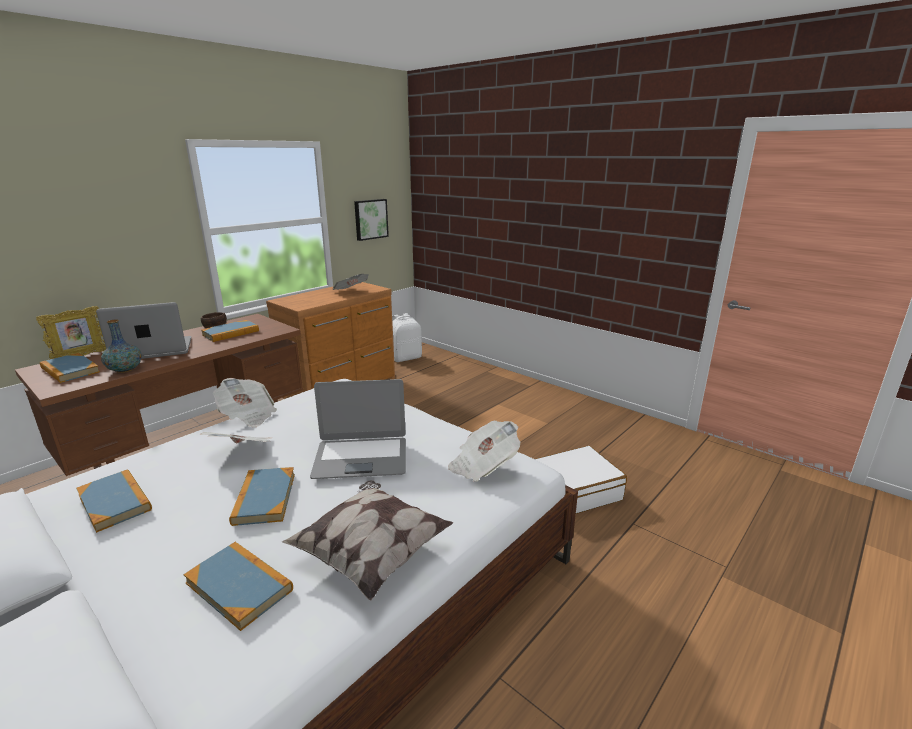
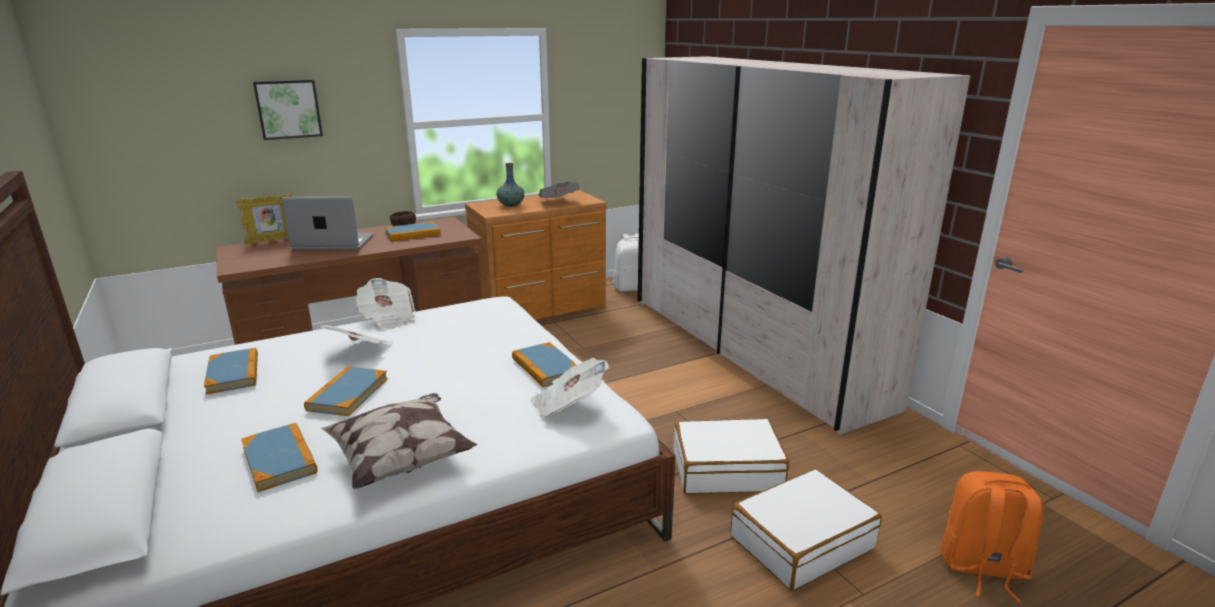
camera: 20 degrees right, 0 degrees up
book [40,353,100,383] -> book moved to [512,342,577,387]
vase [101,319,142,373] -> vase moved to [497,163,524,207]
laptop [310,379,406,479] -> none
picture [354,199,389,241] -> picture moved to [253,80,323,140]
none -> white wardrobe [638,56,971,435]
none -> white suitcase [731,469,882,591]
none -> orange backpack [940,471,1044,602]

